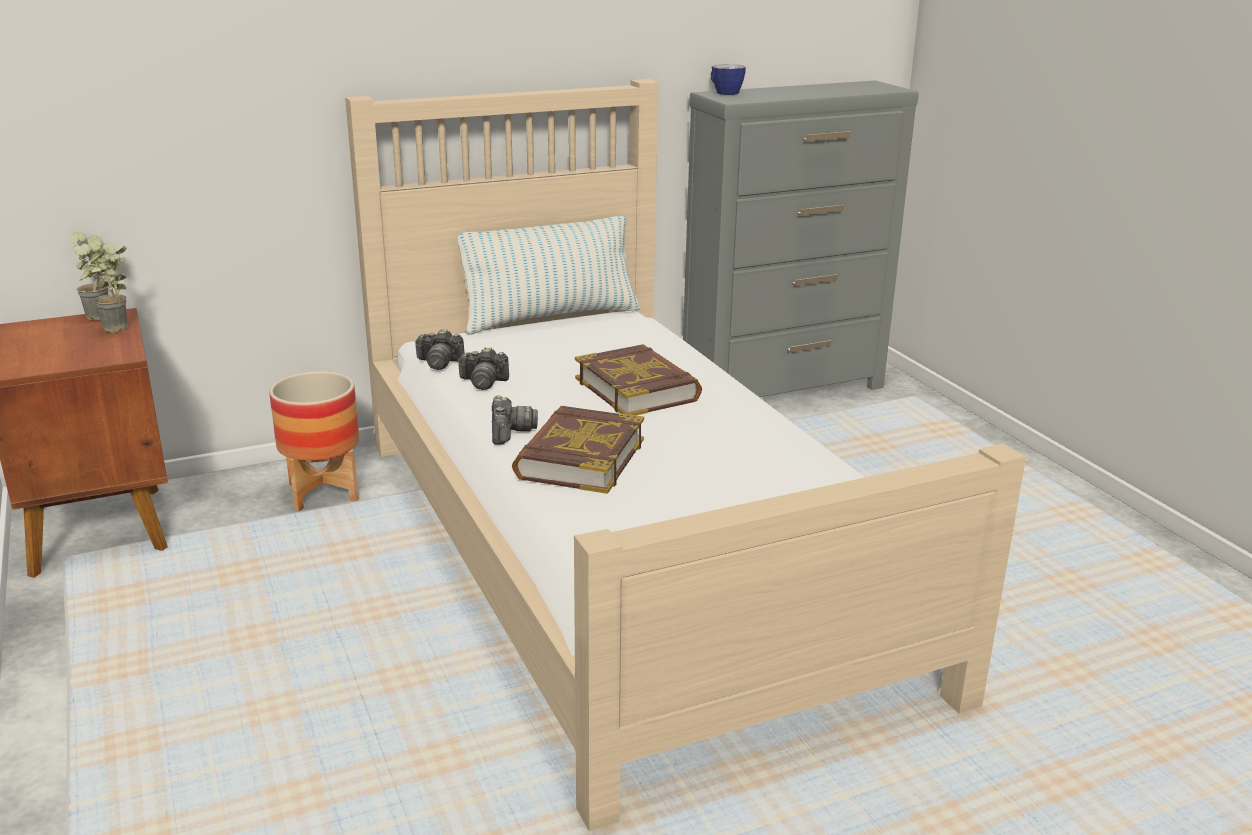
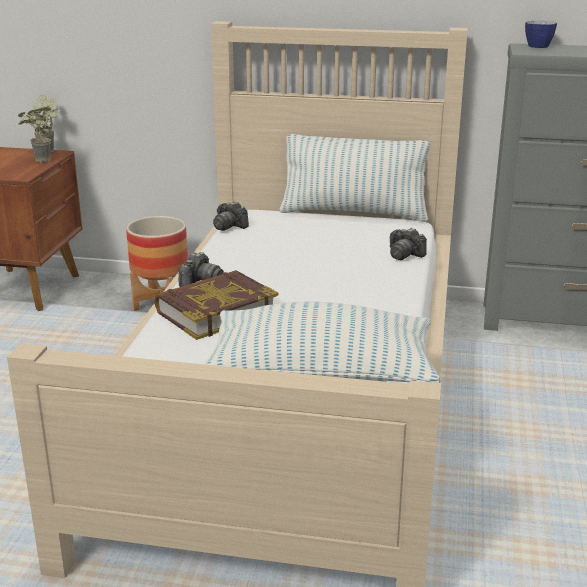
camera: 35 degrees right, 0 degrees up
camera [457,347,509,390] -> camera moved to [390,228,427,260]
book [575,344,702,415] -> none
none -> pillow [203,301,441,383]

